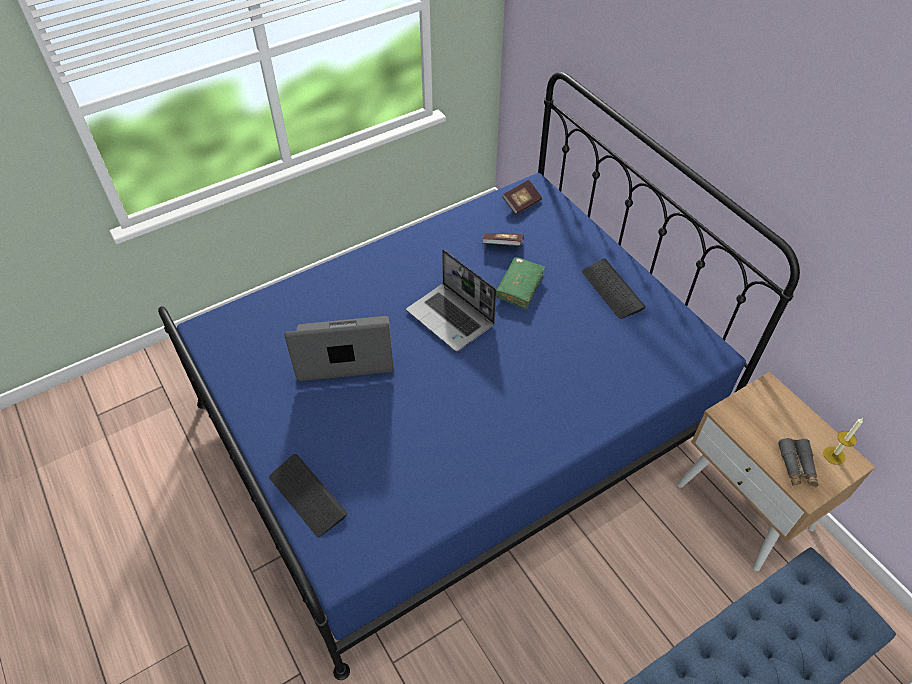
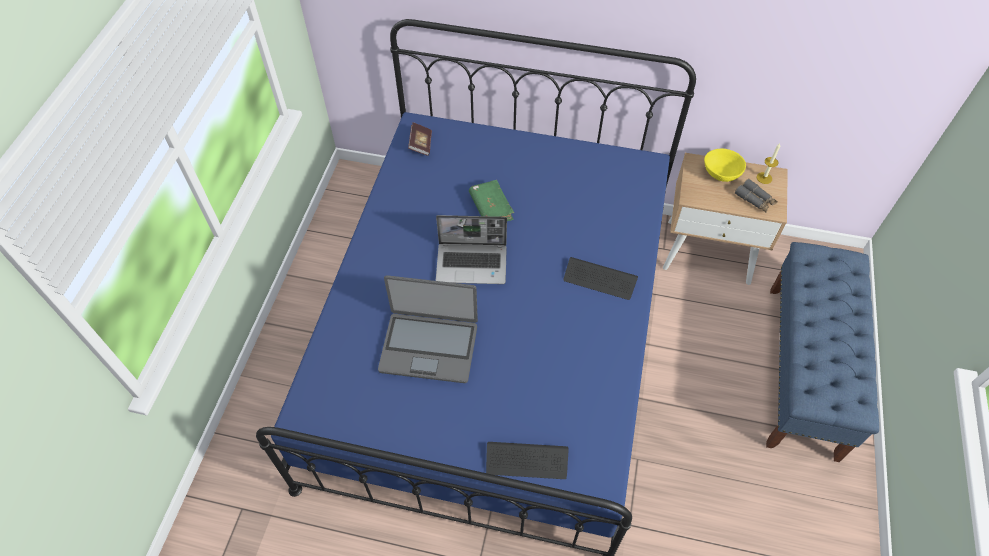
camera: 45 degrees left, 5 degrees up
laptop [284,316,394,381] -> laptop turned 120 degrees counterclockwise [378,275,478,383]
book [482,233,523,246] -> none
keyboard [582,259,646,319] -> keyboard moved to [563,257,638,300]
none -> yellow bowl [704,149,746,182]

